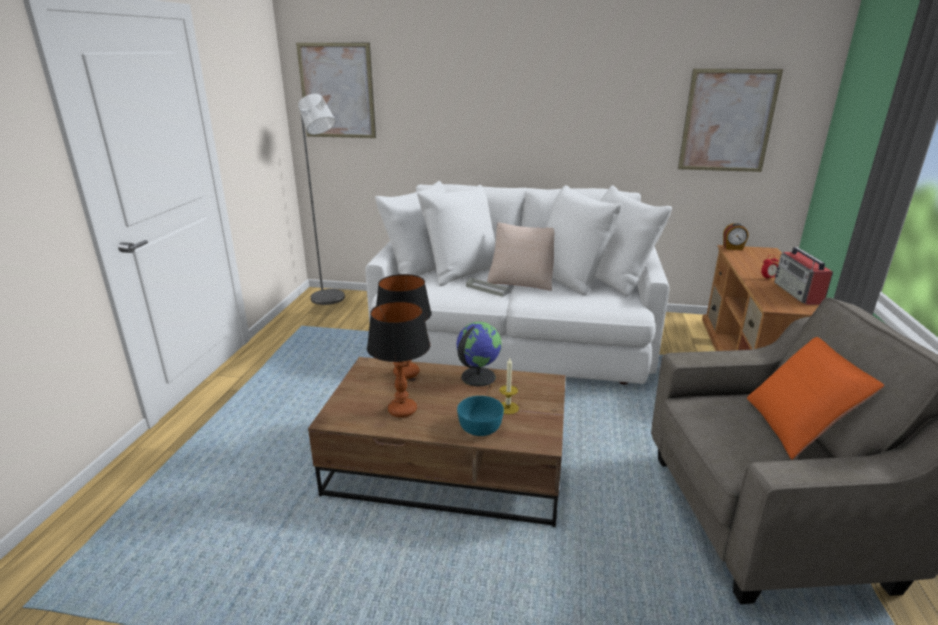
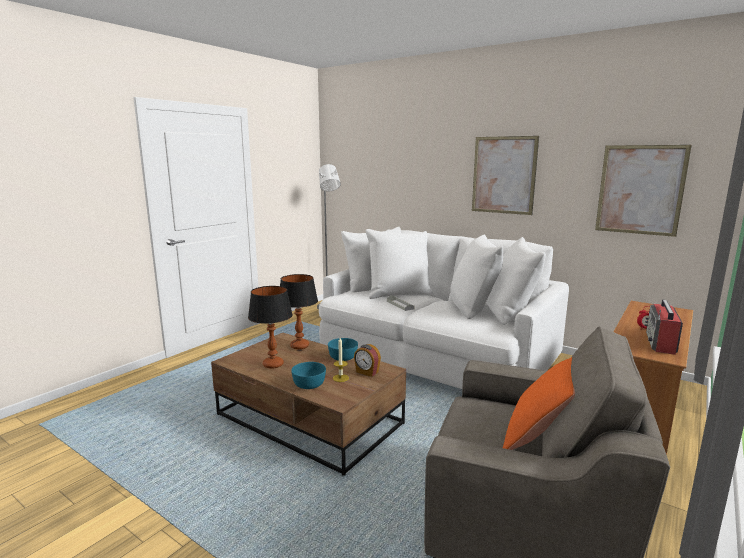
camera: 25 degrees right, 10 degrees down
picture [296,43,376,138] -> picture moved to [472,136,539,215]
globe [456,322,502,386] -> turquoise bowl [328,338,358,361]
beige pillow [487,223,554,291] -> none
alarm clock [723,223,748,250] -> alarm clock moved to [354,344,381,377]

